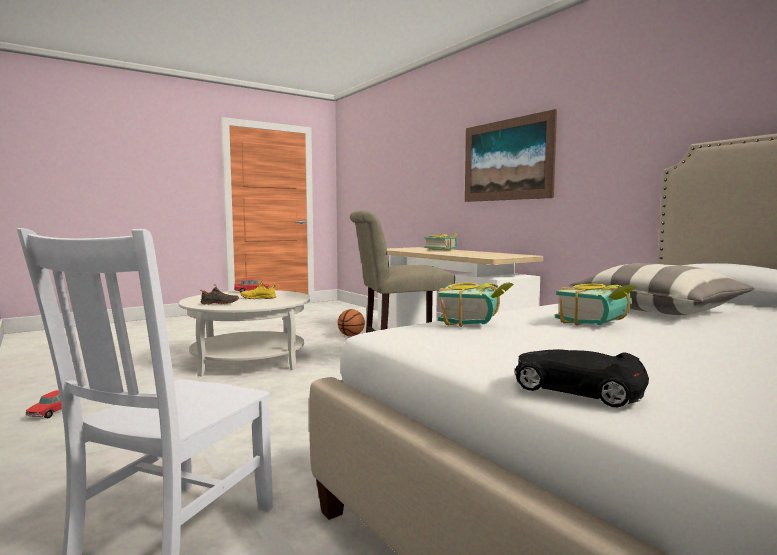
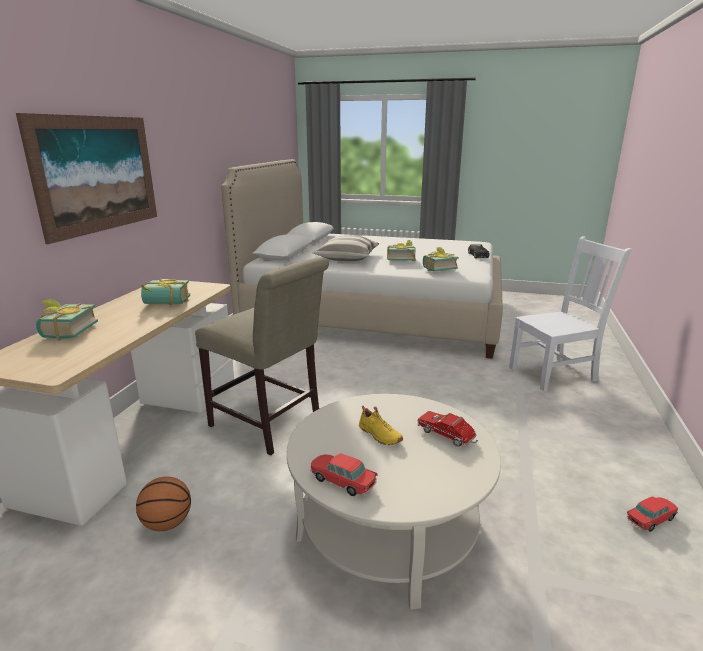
camera: 130 degrees left, 15 degrees up
black shoe [200,284,239,304] -> toy truck [417,411,478,447]
none -> book [141,279,190,305]

